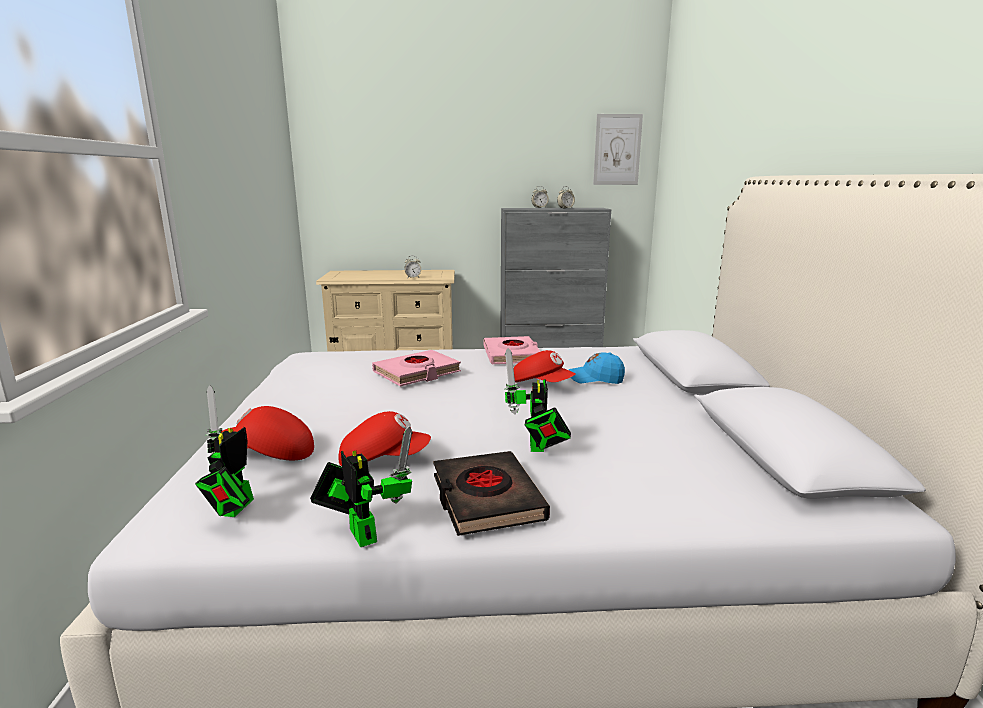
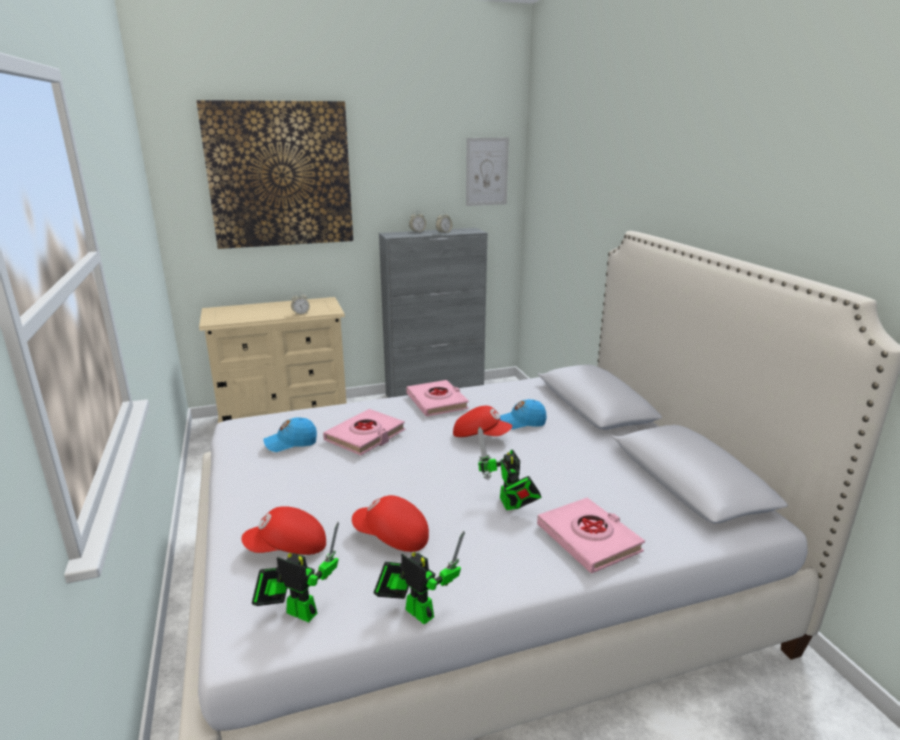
camera: 15 degrees left, 5 degrees up
toy robot [195,385,254,517] -> toy robot turned 120 degrees clockwise [252,521,339,622]
red cap [338,411,431,466] -> red cap turned 150 degrees counterclockwise [352,495,429,552]
black book [433,451,550,536] -> none
none -> picture [196,100,353,249]
none -> blue cap [263,417,317,452]
none -> pink book [537,498,645,574]

